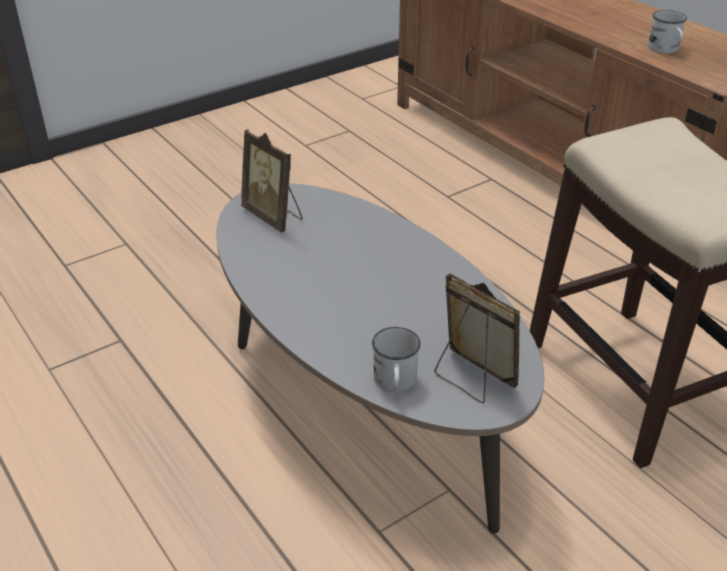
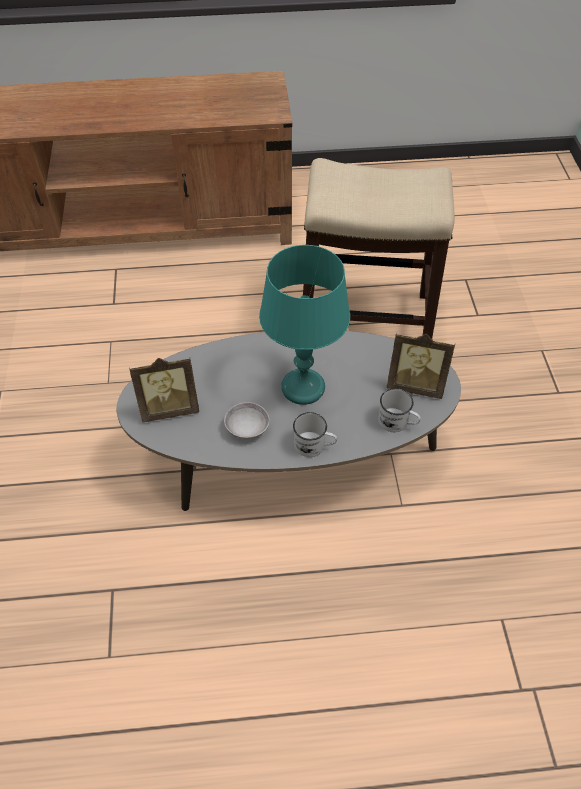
camera: 60 degrees left, 15 degrees up
picture frame [434,273,520,404] -> picture frame turned 150 degrees counterclockwise [386,332,455,399]
white mug [648,10,687,54] -> white mug moved to [293,412,337,457]
none -> grey bowl [224,402,270,439]
none -> turquoise table lamp [259,245,350,405]

